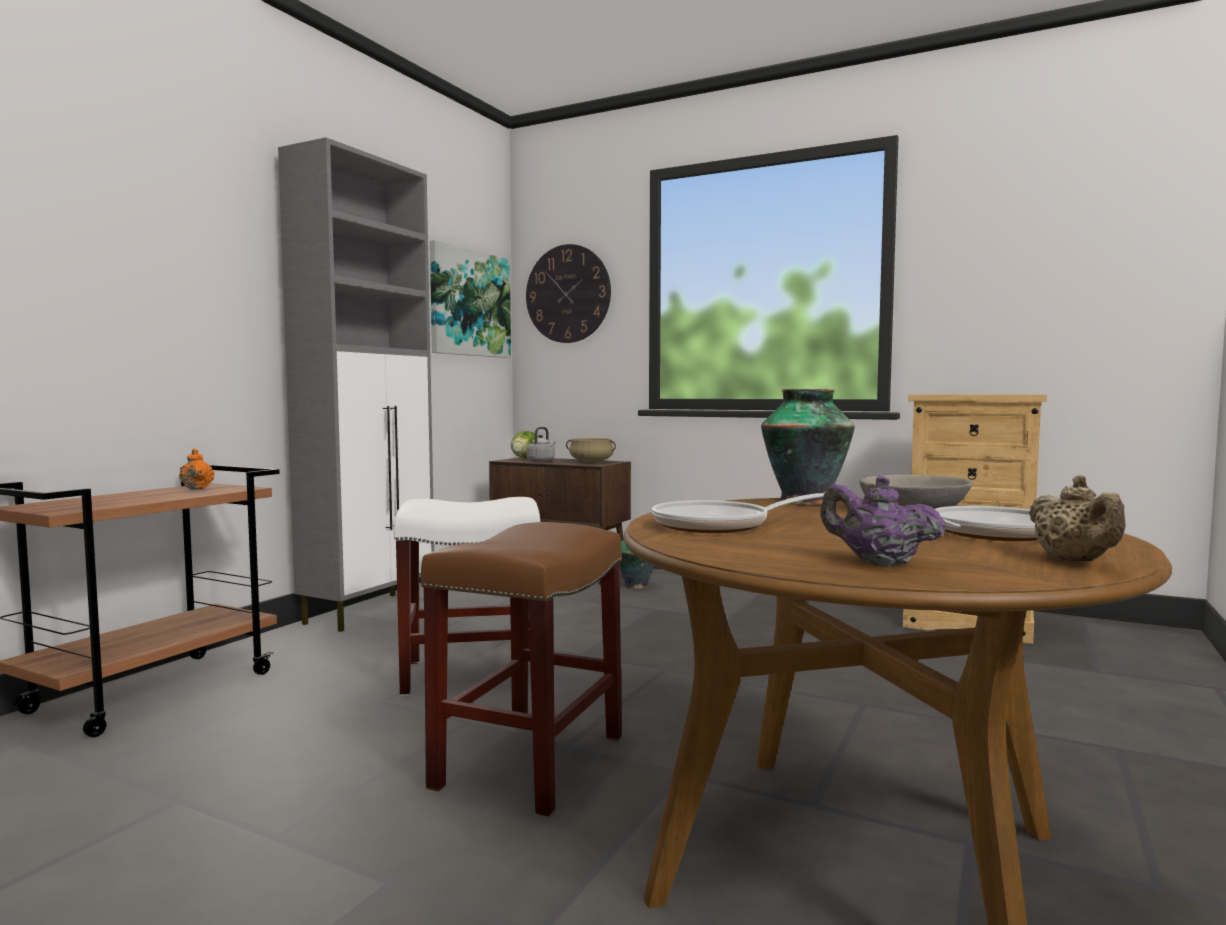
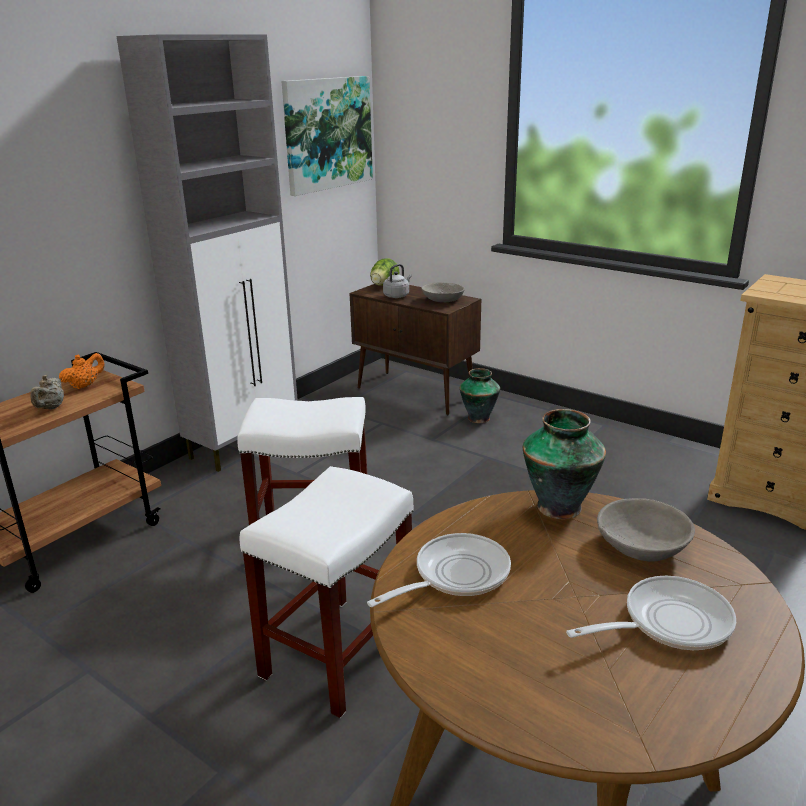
camera: 10 degrees right, 20 degrees up
orange teapot [179,449,215,490] -> orange teapot turned 60 degrees clockwise [59,353,105,389]
brown stool [421,522,622,817] -> white stool [239,466,414,718]
wall clock [526,244,611,343] -> none
beige cooking pot [566,438,616,462] -> grey bowl [421,282,465,302]
frying pan [651,493,824,533] -> frying pan turned 150 degrees clockwise [367,533,511,607]
purple teapot [820,476,945,567] -> none
beige teapot [1029,475,1126,562] -> beige teapot moved to [30,375,64,410]

